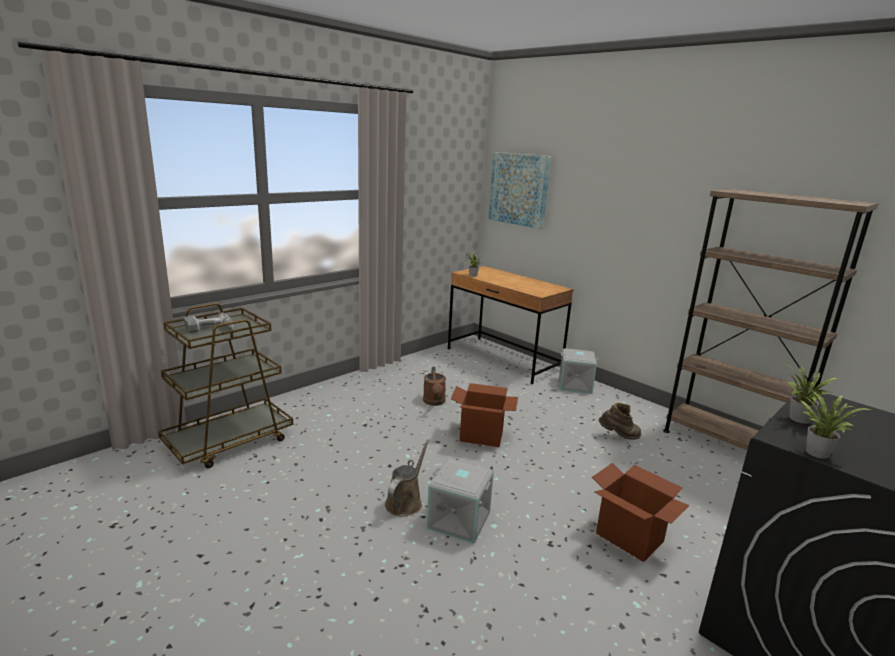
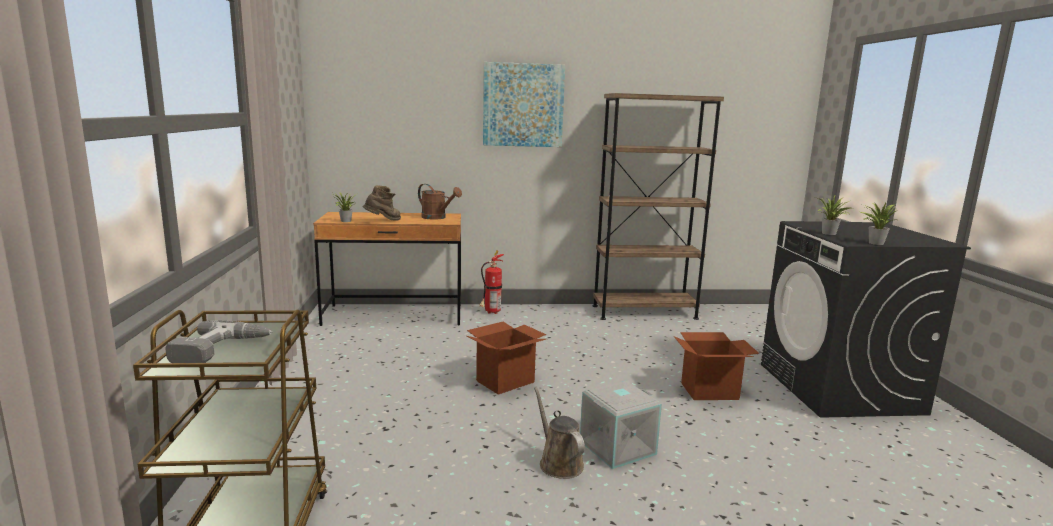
camera: 50 degrees left, 5 degrees down
brown watering can [423,367,446,406] -> brown watering can moved to [418,184,462,219]
picture [489,152,551,229] -> picture moved to [483,62,565,147]
grey storage box [559,348,598,394] -> fire extinguisher [479,251,504,314]
brown boot [599,403,641,440] -> brown boot moved to [363,185,401,221]

